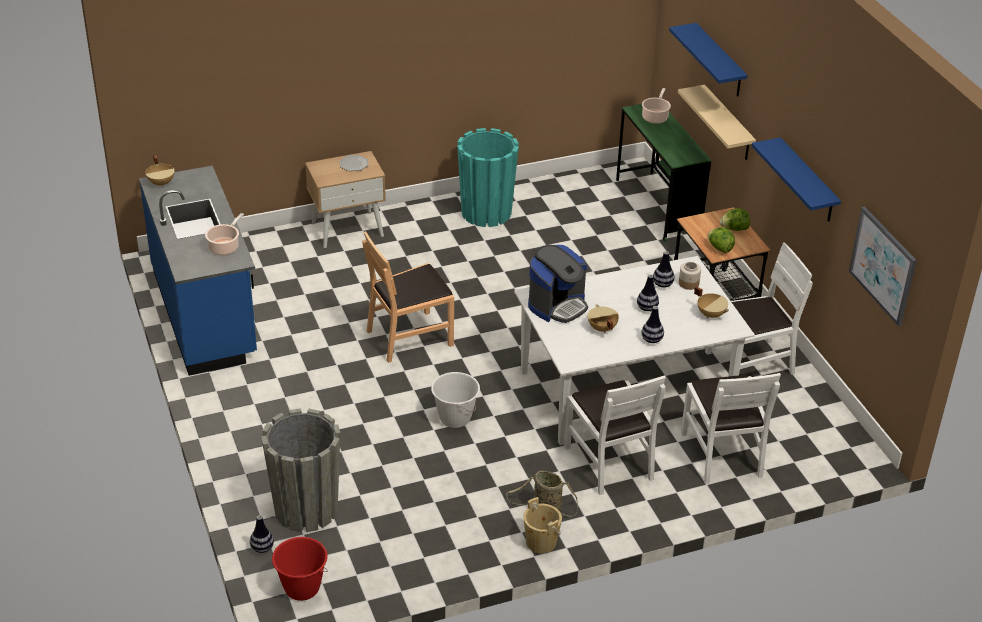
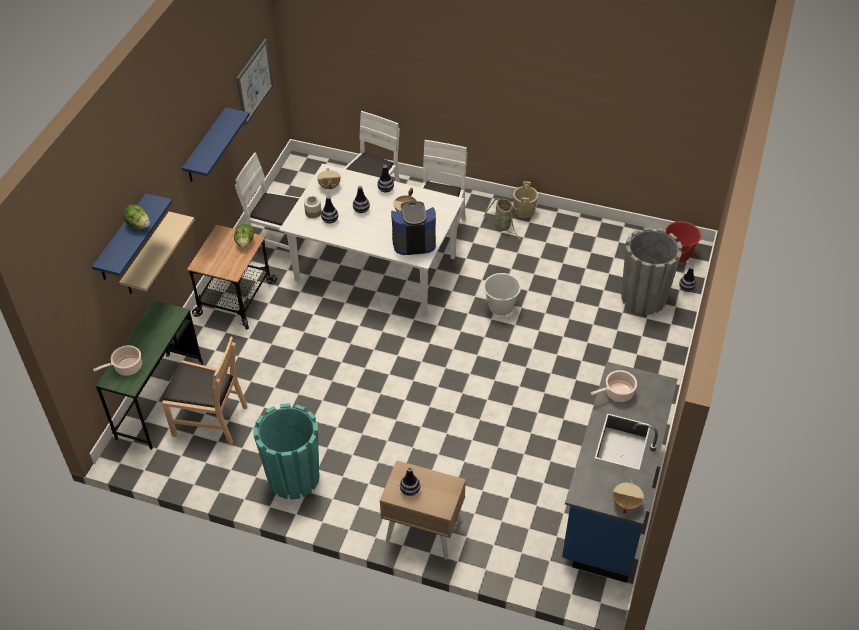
camera: 140 degrees left, 10 degrees up
plate [340,155,369,171] -> vase [400,467,420,496]
brown chair [362,231,454,363] -> brown chair moved to [162,336,248,445]
lettuce [720,208,750,231] -> lettuce moved to [123,204,150,229]

